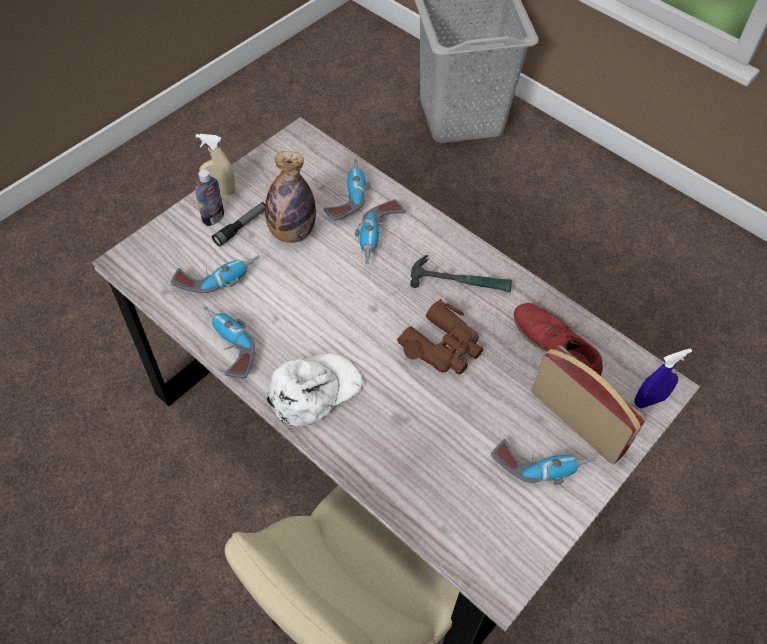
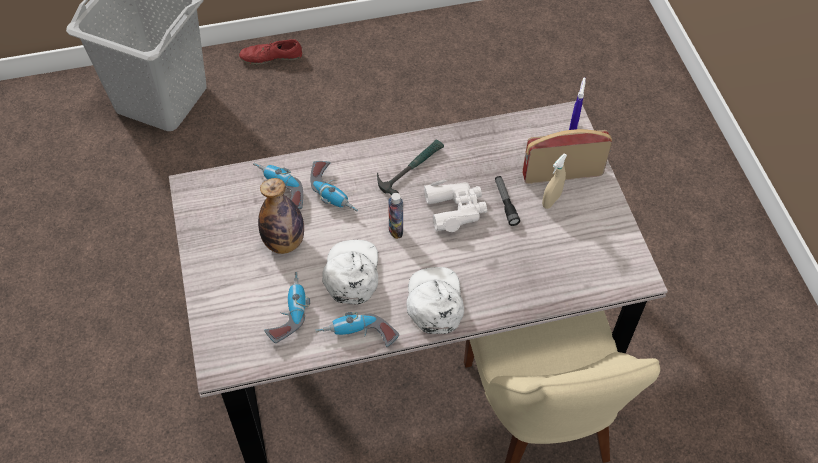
camera: 55 degrees left, 0 degrees up
bottle [195,170,224,226] -> bottle moved to [388,193,403,239]
beige spray bottle [196,134,236,195] -> beige spray bottle moved to [542,154,567,209]
flashlight [212,202,265,247] -> flashlight moved to [495,176,520,226]
brown binoculars [397,299,484,374] -> white binoculars [424,179,487,232]
power drill [491,439,596,485] -> none
red shoe [514,303,603,376] -> red shoe moved to [239,39,302,65]
none -> white cap [322,240,378,304]

